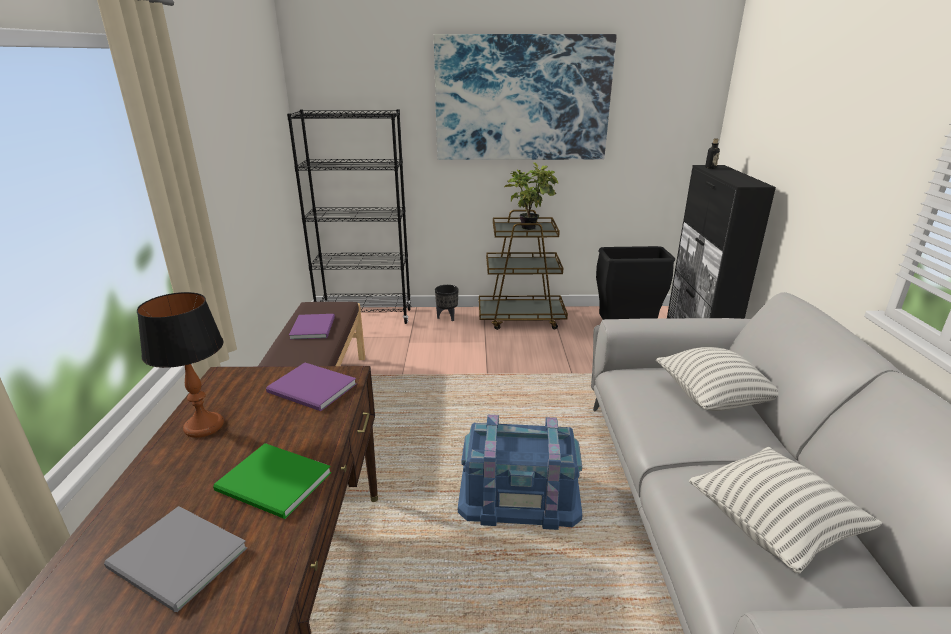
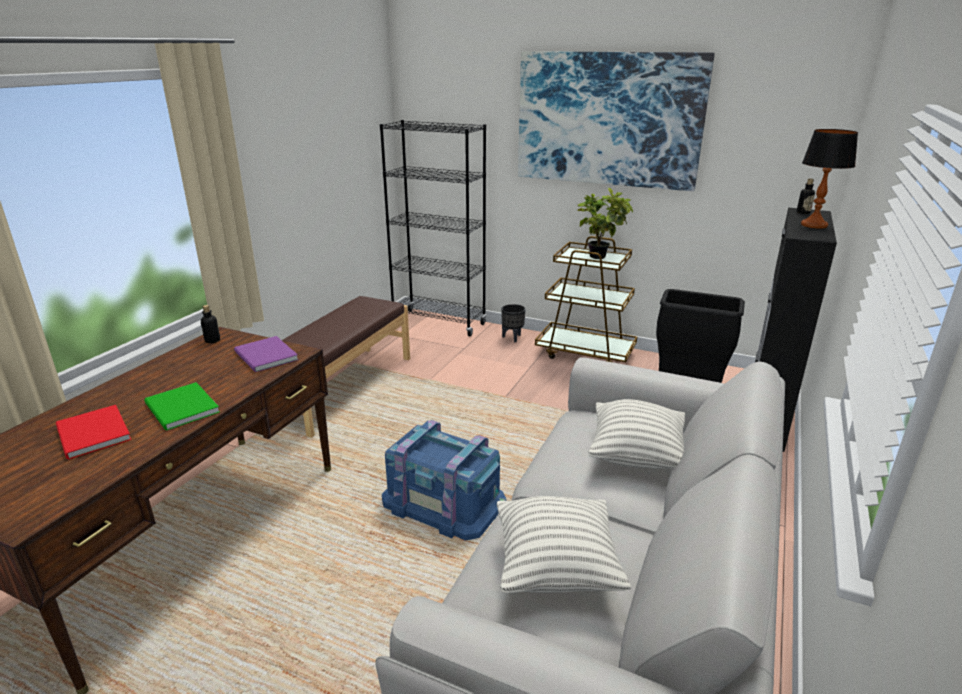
camera: 25 degrees right, 0 degrees up
grey book [104,506,247,612] -> red book [56,405,131,459]
table lamp [137,292,224,438] -> table lamp moved to [801,129,858,229]
purple book [289,314,335,339] -> none
none -> bottle [201,305,220,343]

